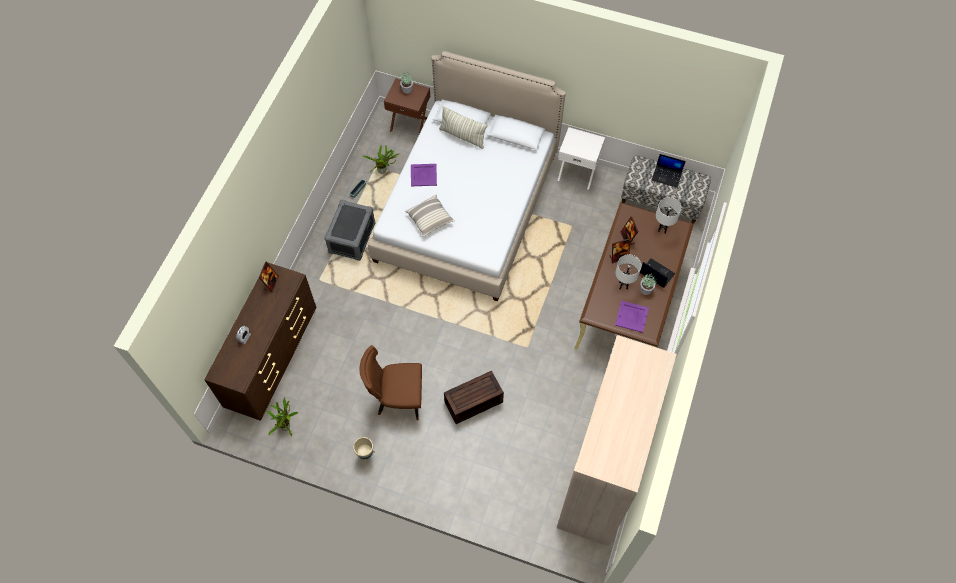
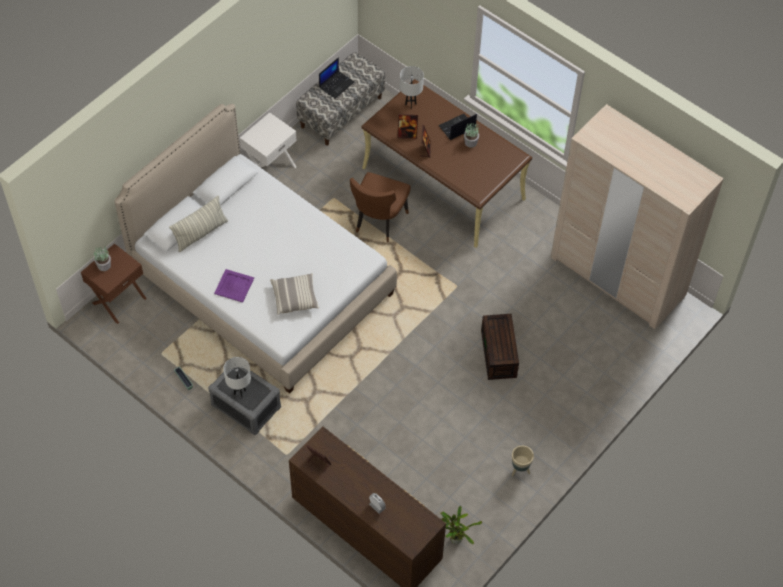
camera: 70 degrees left, 5 degrees down
brown chair [360,345,422,420] -> brown chair moved to [350,172,411,242]
potted plant [363,145,399,174] -> none
white table lamp [615,254,642,289] -> white table lamp moved to [223,357,251,397]
purple tray [615,301,649,333] -> none

